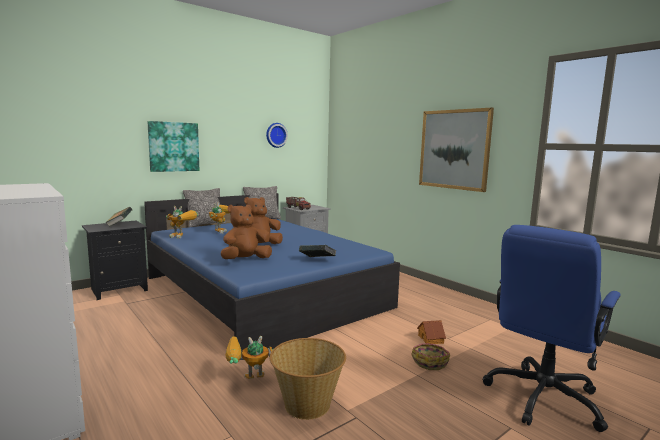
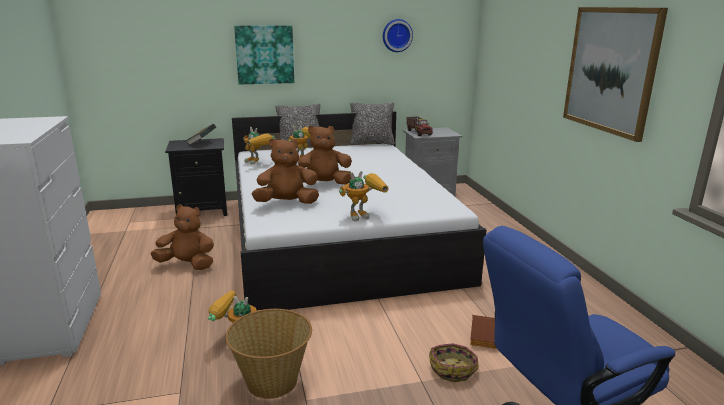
camera: 25 degrees right, 10 degrees up
blue bed [144,193,400,357] -> white bed [232,111,486,310]
book [299,245,336,257] -> toy robot [339,171,389,221]
none -> brown plush toy [151,204,214,270]

